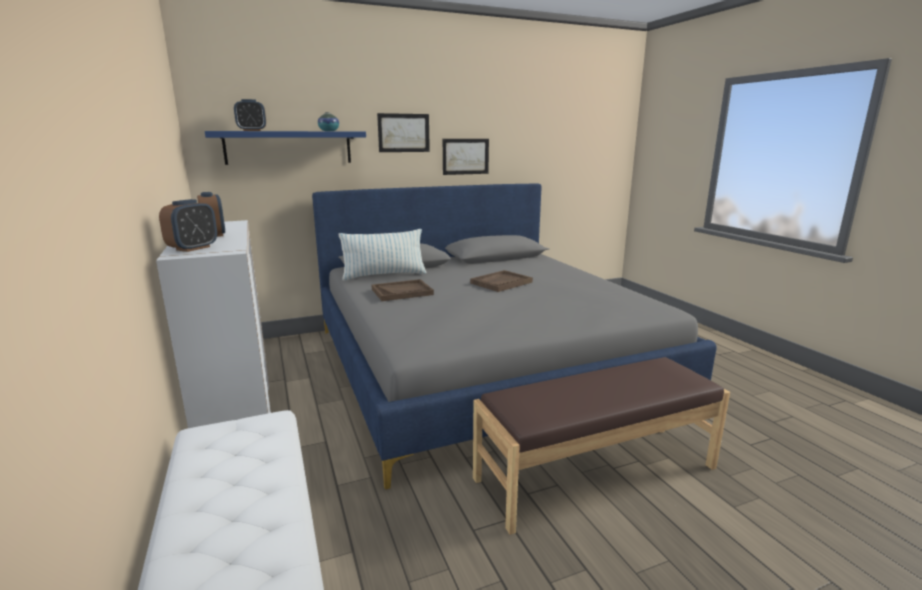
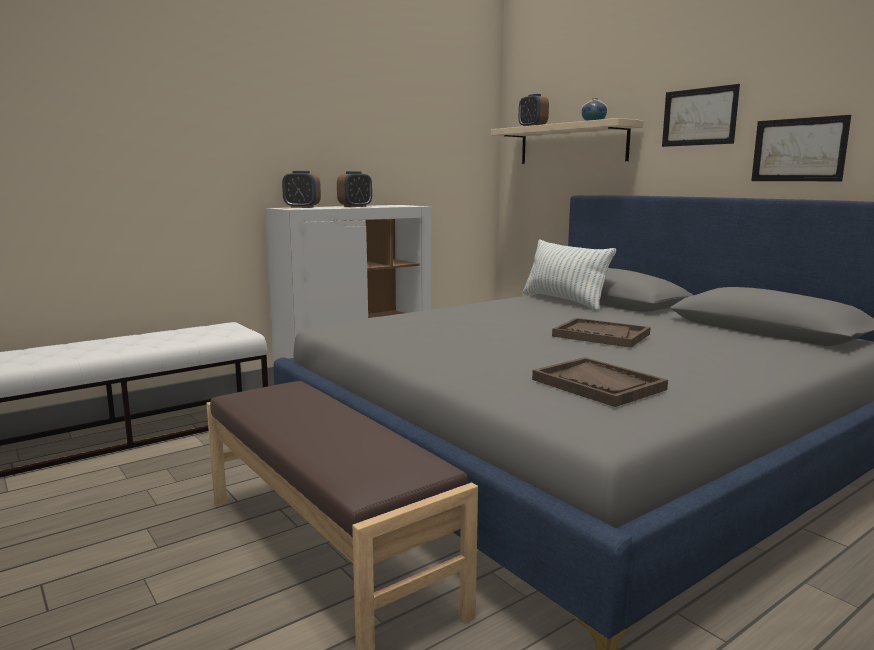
camera: 75 degrees right, 5 degrees down
blue shelf [205,131,366,165] -> beige shelf [491,118,643,164]
brown tray [372,279,434,301] -> brown tray moved to [532,357,668,407]

